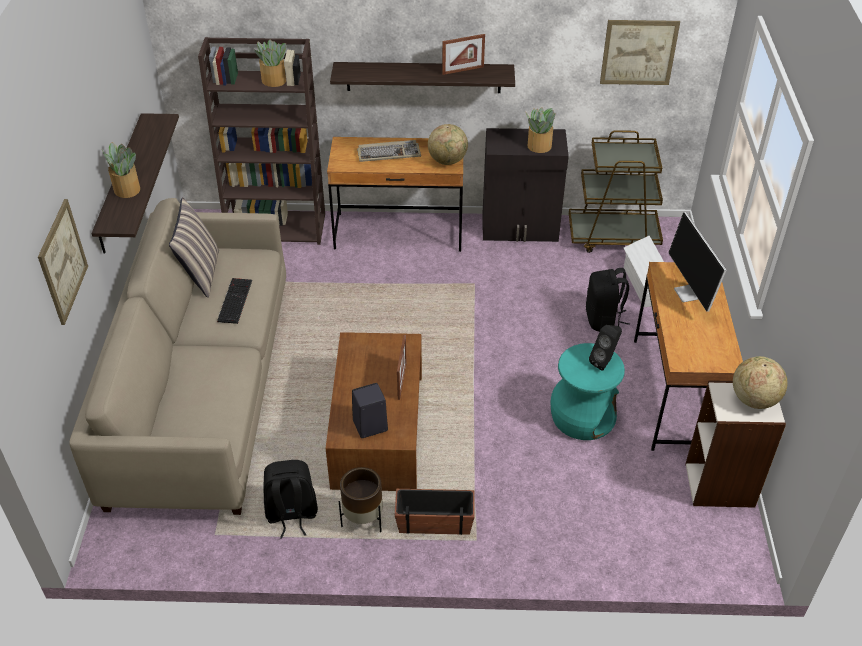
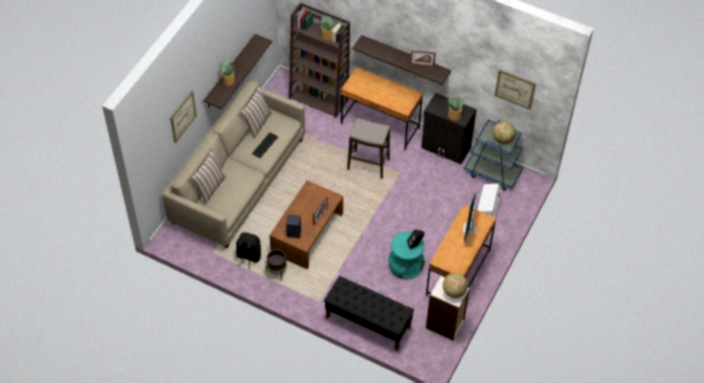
camera: 25 degrees right, 10 degrees up
keyboard [357,140,421,162] -> none
planter [395,489,475,535] -> none
globe [428,124,468,165] -> globe moved to [493,121,516,144]
brown cart [569,130,663,253] -> blue cart [464,119,523,191]
black backpack [586,268,630,332] -> none
none -> pillow [190,149,226,204]
none -> black bench [324,276,414,351]
none -> stool [347,118,390,179]

